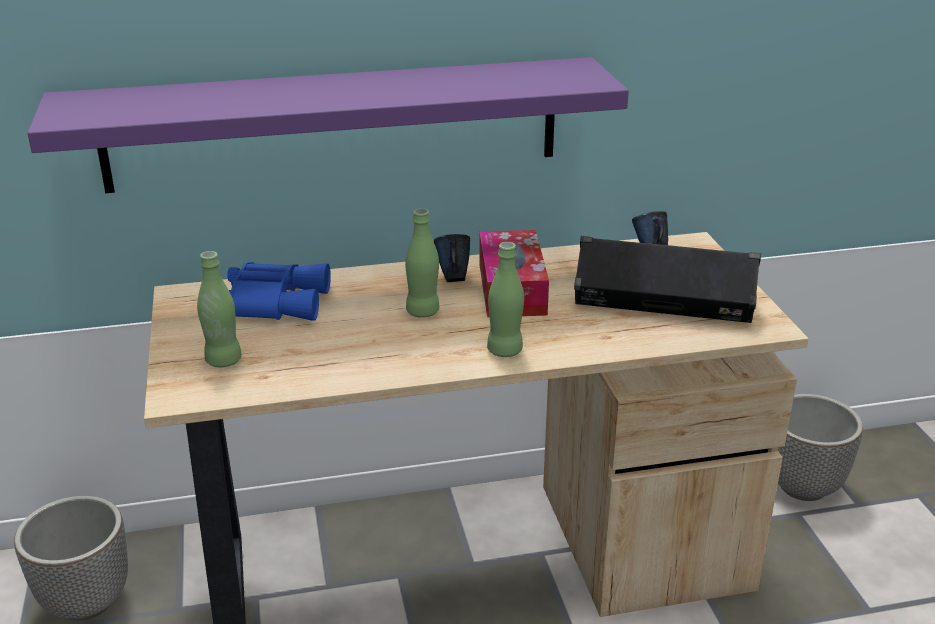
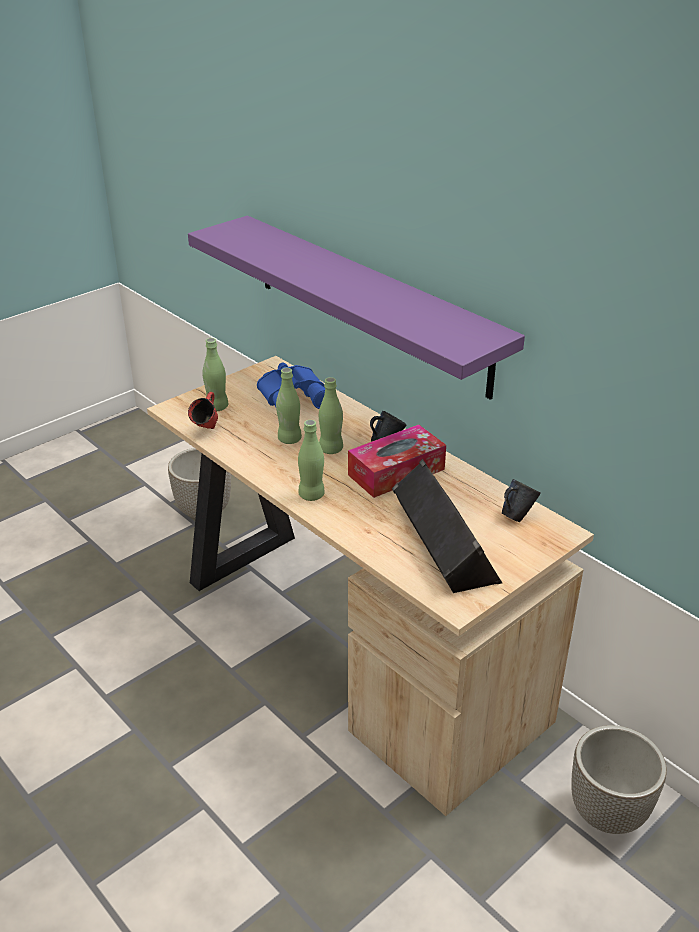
camera: 60 degrees right, 5 degrees up
none -> red mug [188,392,218,429]
none -> green bottle [276,368,302,444]

